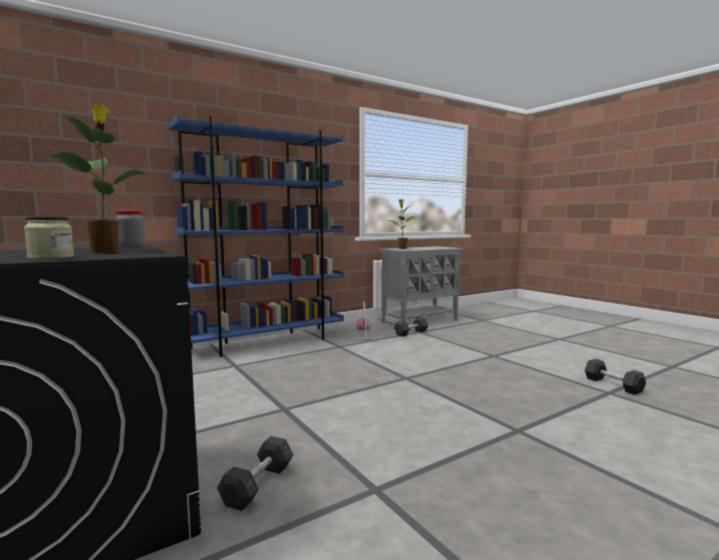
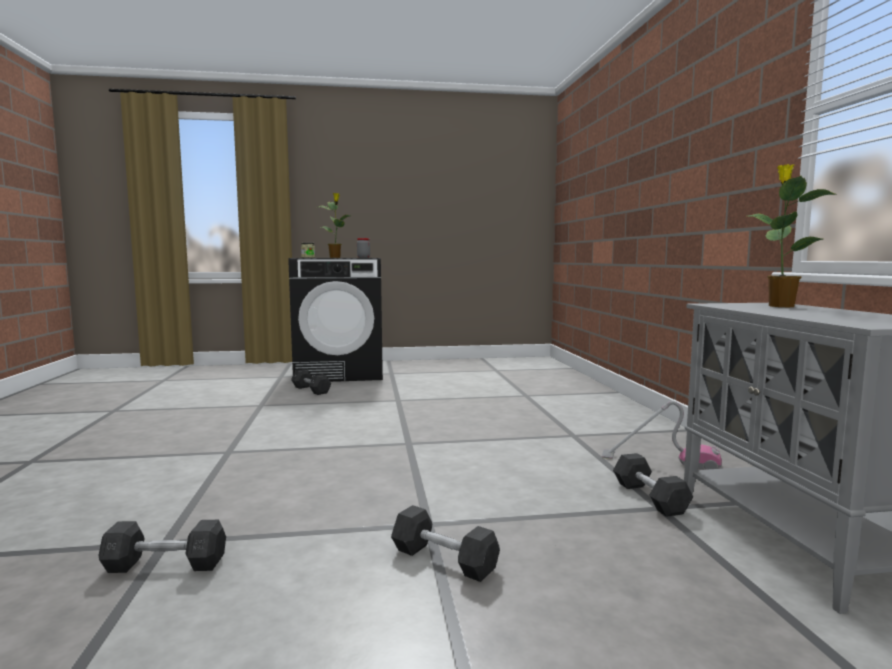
camera: 115 degrees right, 0 degrees up
blue bookcase [168,114,344,357] -> none
none -> grey dumbbell [391,505,500,582]

